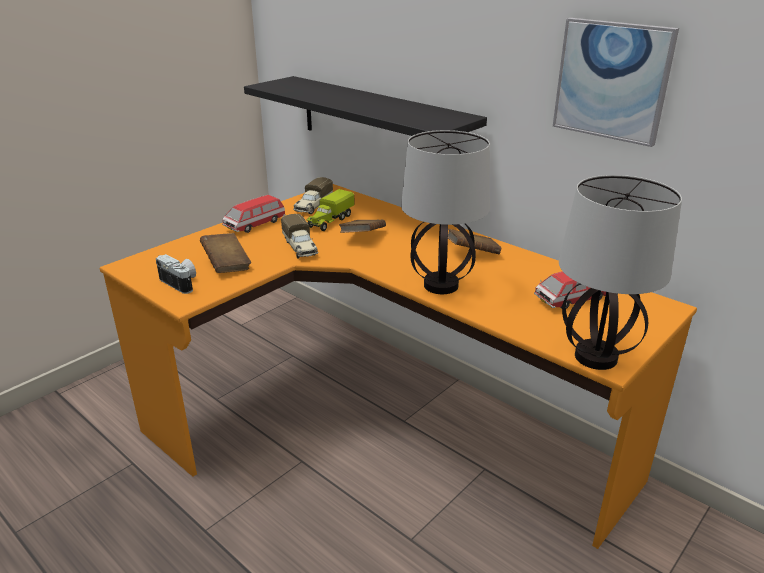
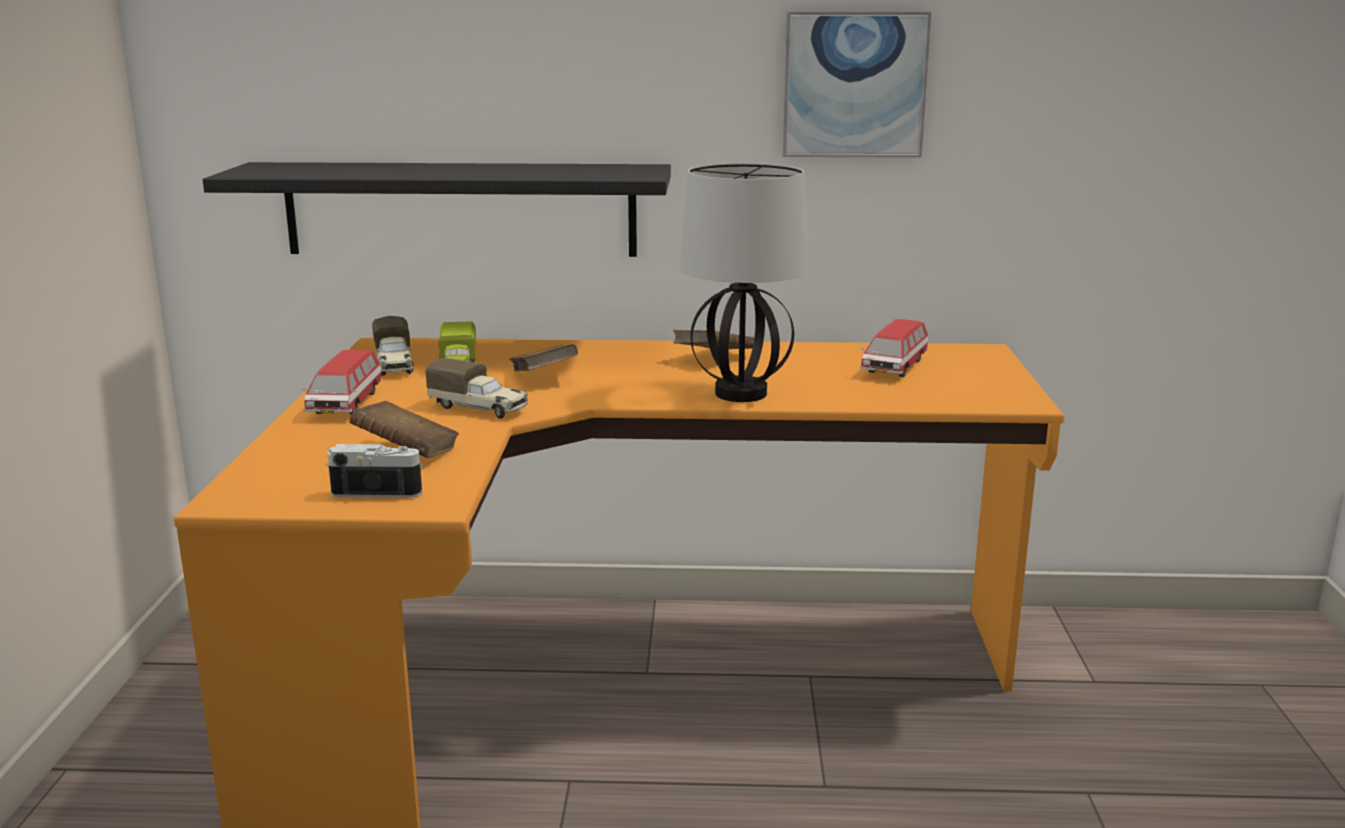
camera: 40 degrees left, 10 degrees down
table lamp [559,175,682,370] -> none

